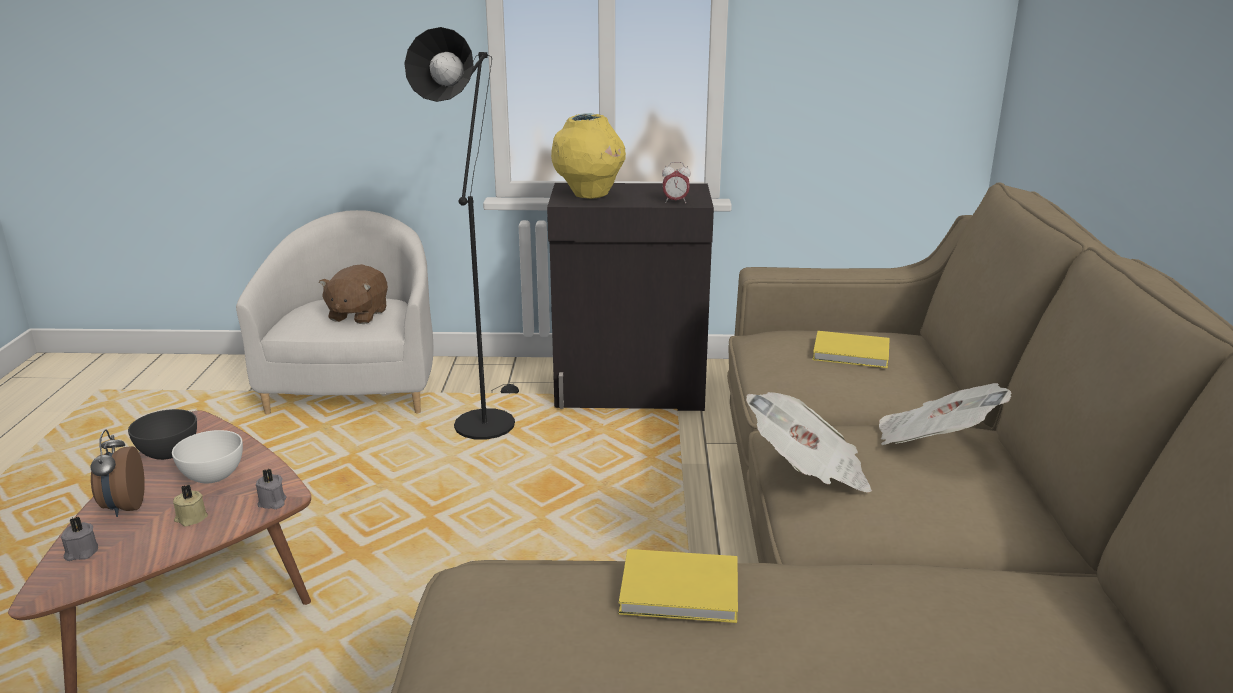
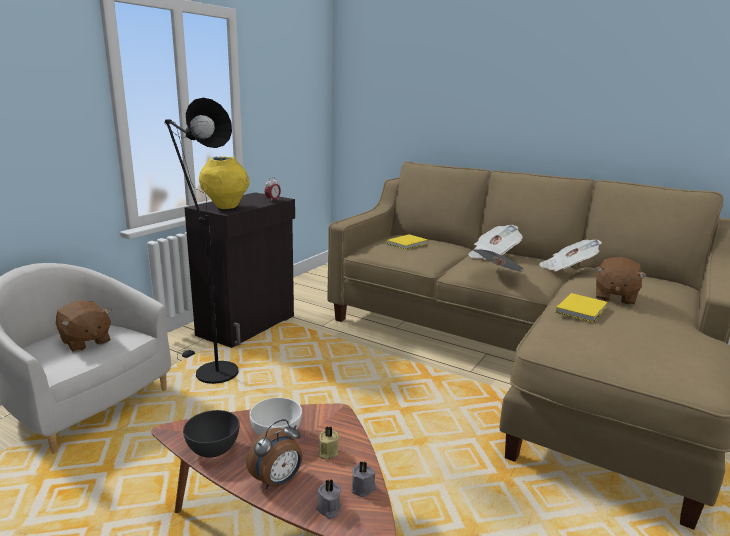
camera: 60 degrees left, 5 degrees down
alarm clock [90,429,145,517] -> alarm clock turned 60 degrees counterclockwise [246,419,302,489]
grey candle [256,468,287,509] -> grey candle moved to [351,461,376,498]
none -> newspaper [539,240,602,271]
none -> brown plush toy [596,257,647,305]

